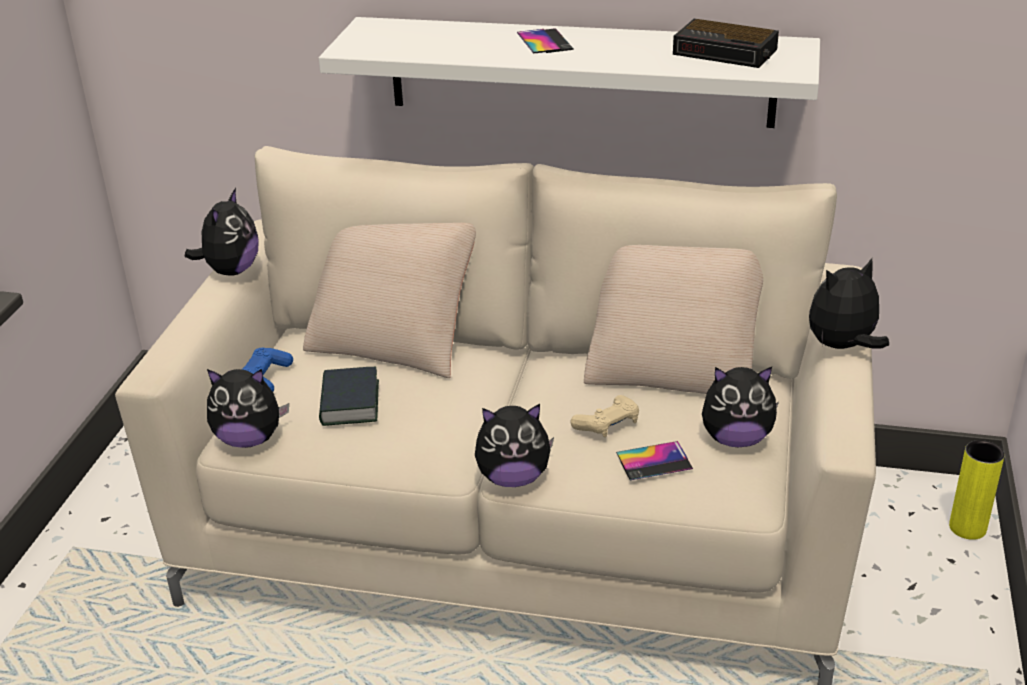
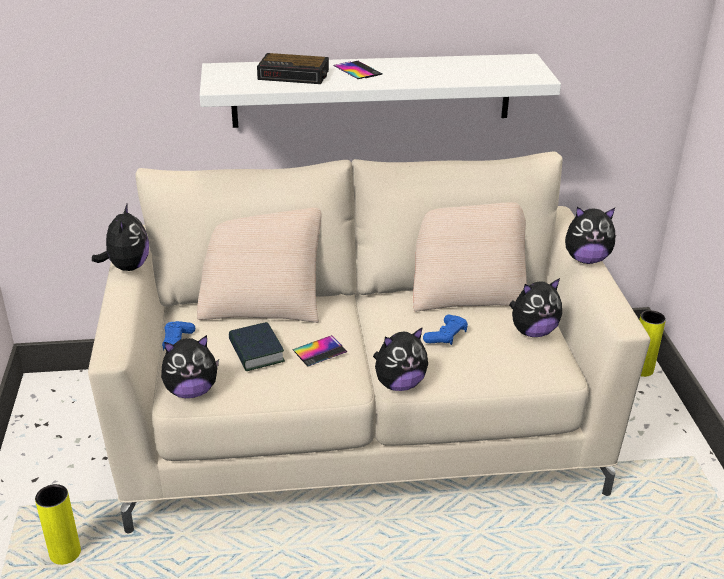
camera: 20 degrees left, 0 degrees up
beige game controller [570,395,639,437] -> blue game controller [423,314,468,345]
phone [616,441,693,480] -> phone moved to [293,335,347,366]
alarm clock [673,19,779,68] -> alarm clock moved to [257,53,329,84]
plush toy [809,258,889,349] -> plush toy turned 135 degrees counterclockwise [565,207,616,264]
none -> yellow vase [35,484,81,565]

